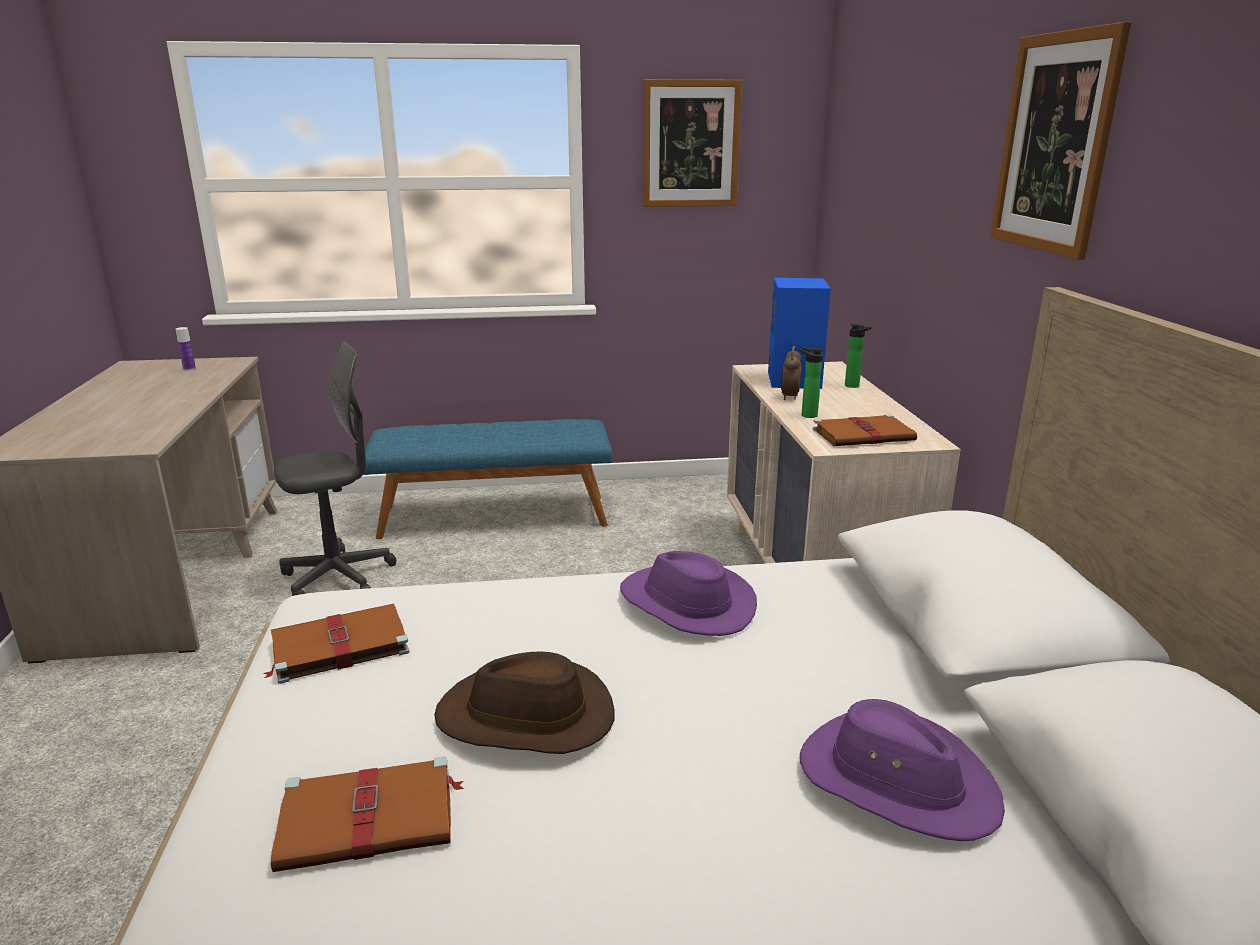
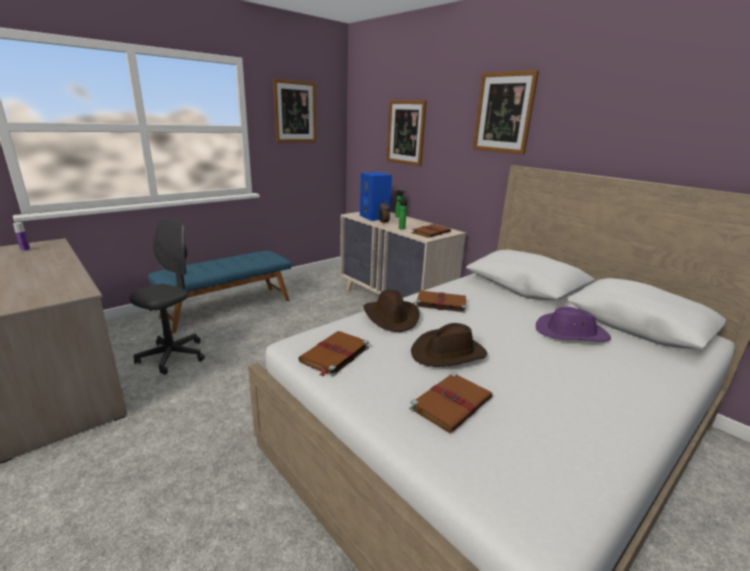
camera: 35 degrees left, 0 degrees up
purple hat [620,551,757,636] -> brown book [413,290,466,313]
none -> brown hat [363,290,420,332]
none -> picture [387,100,427,166]

